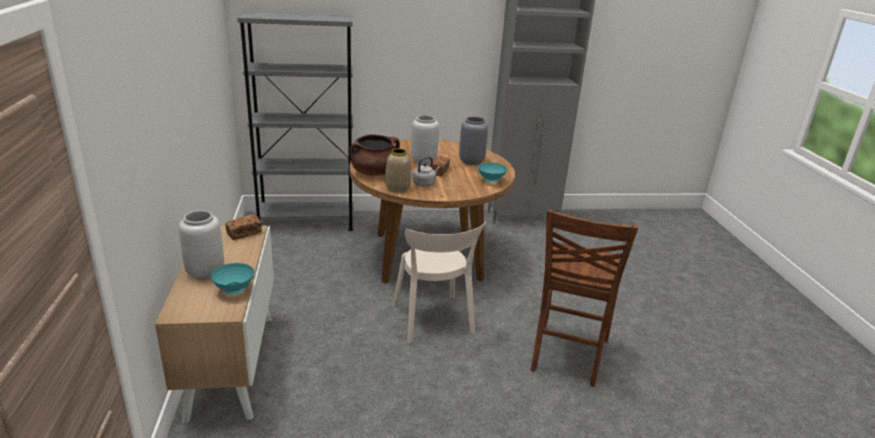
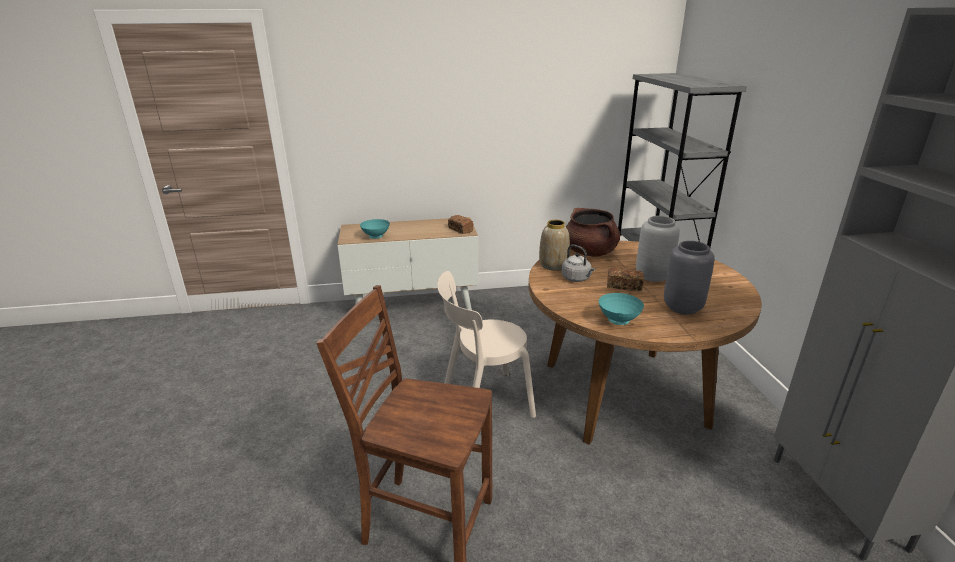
camera: 90 degrees right, 0 degrees up
grey vase [179,210,224,280] -> none

